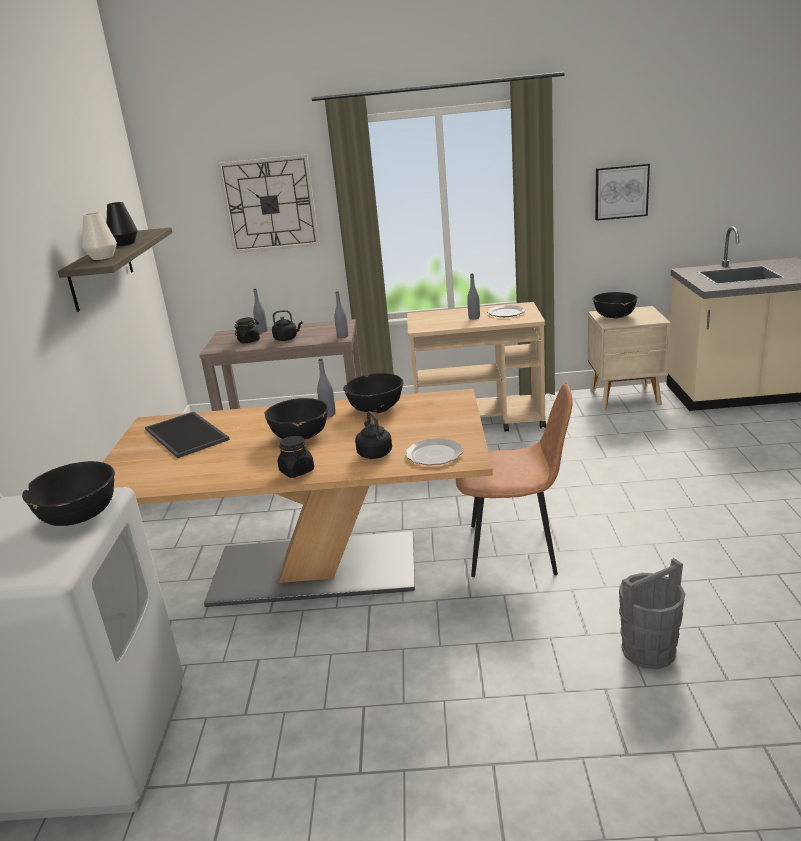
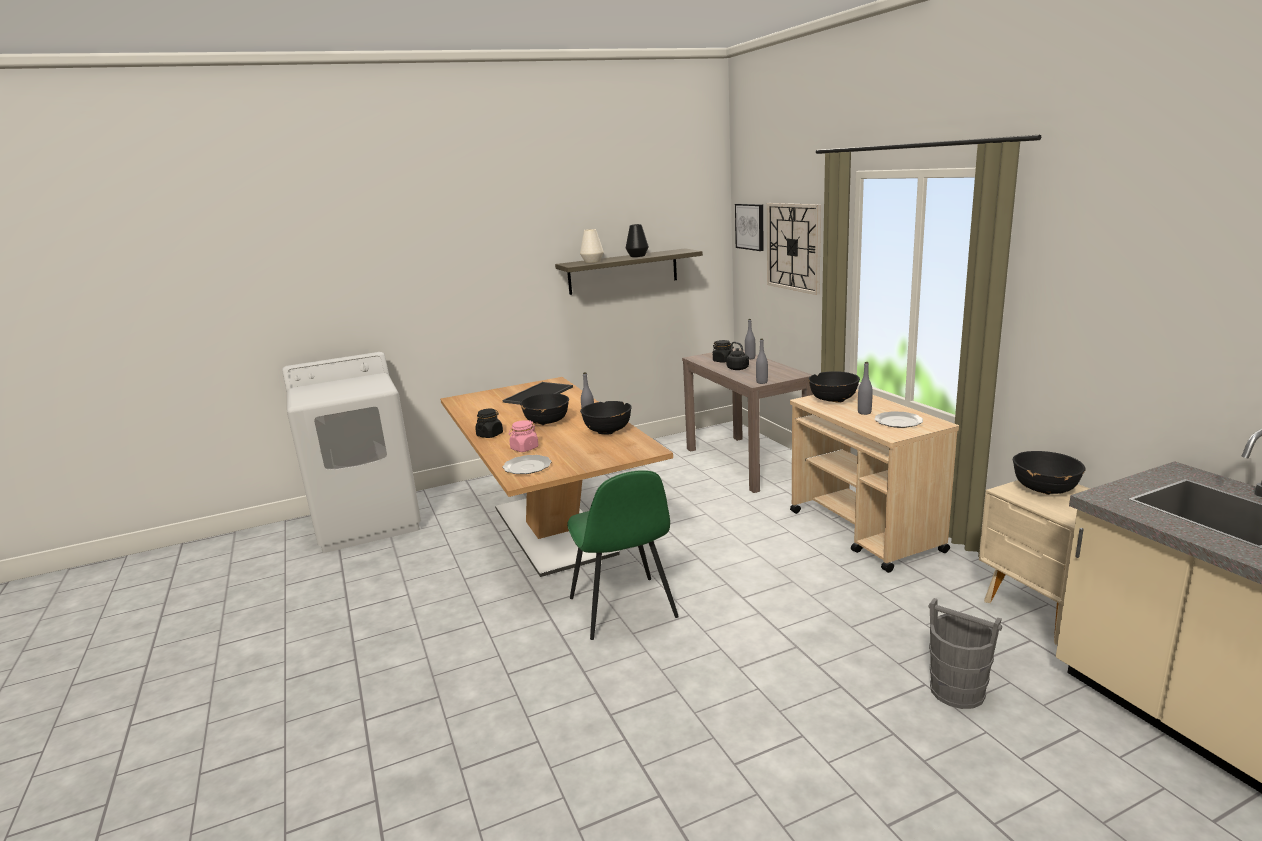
camera: 65 degrees right, 5 degrees down
black bowl [22,461,115,526] -> black bowl moved to [808,371,860,403]
black kettle [355,411,392,459] -> pink jar [509,420,538,452]
brown chair [456,382,573,577] -> green chair [567,470,679,640]
picture [595,163,650,221] -> picture moved to [735,204,764,251]
grey bucket [619,558,686,669] -> grey bucket moved to [929,598,1002,709]

